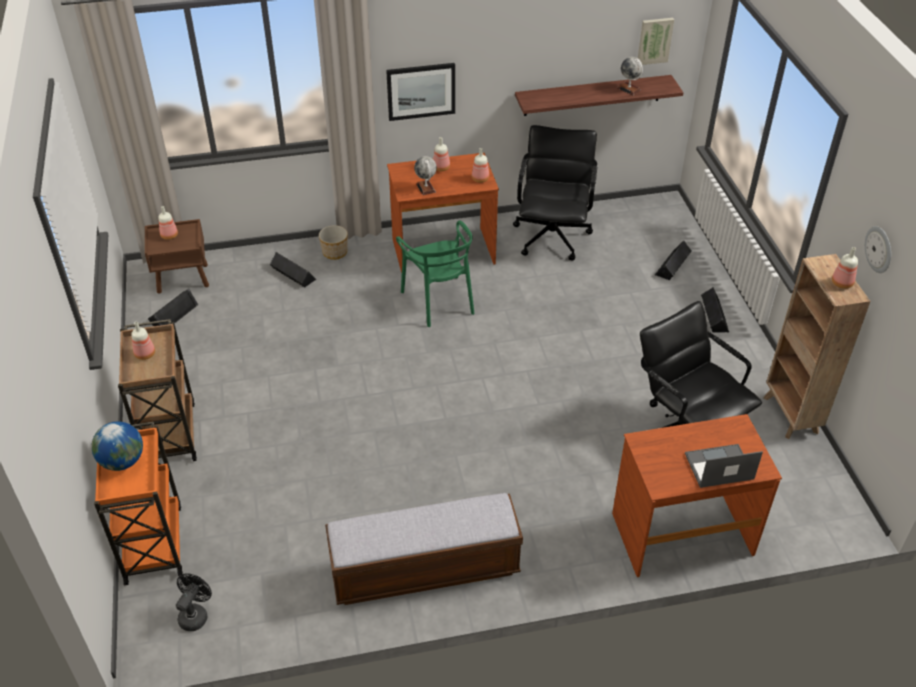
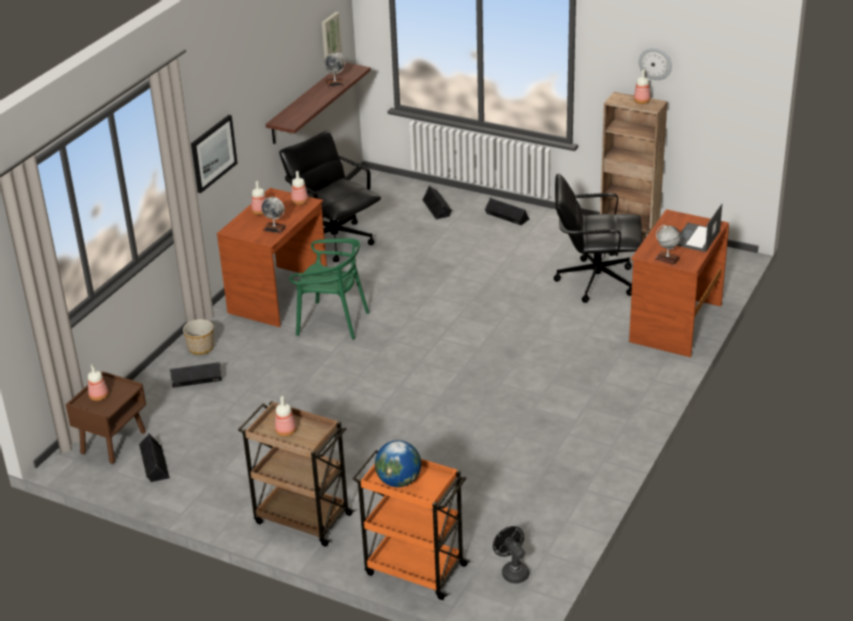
camera: 50 degrees left, 10 degrees down
bench [325,493,523,605] -> none
none -> globe [655,225,681,265]

